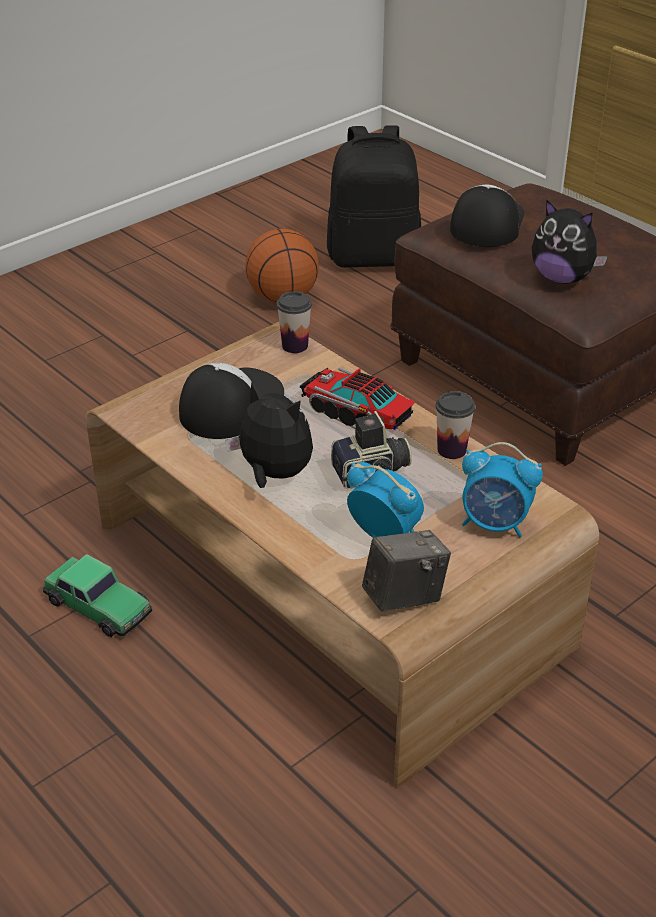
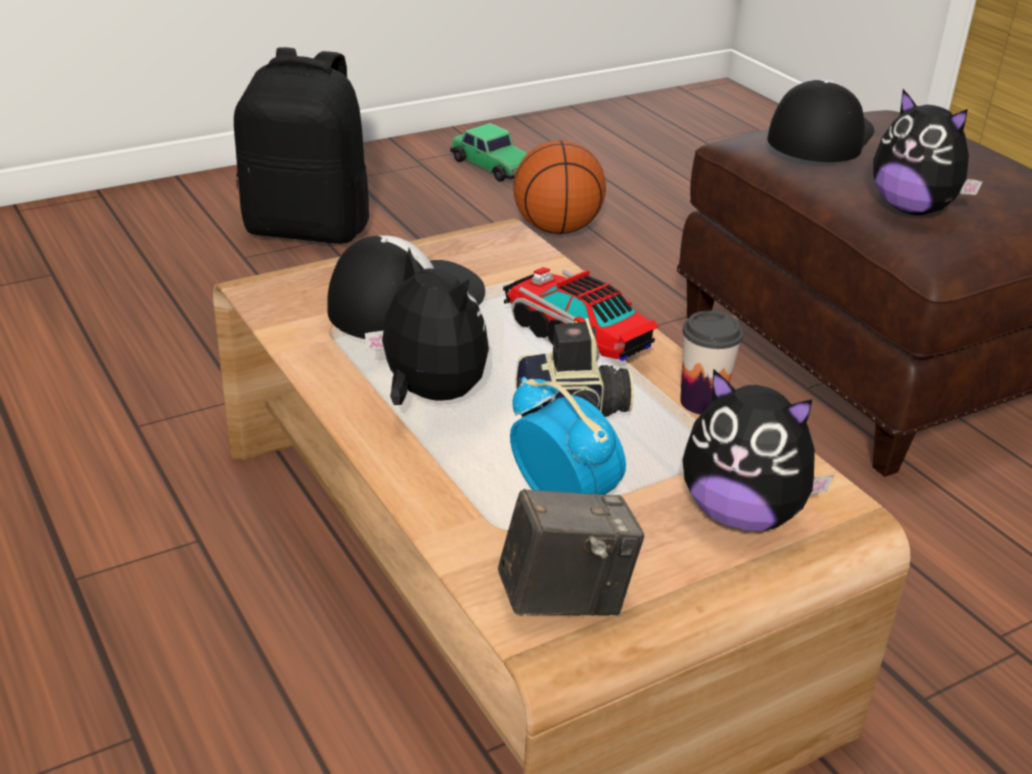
camera: 10 degrees right, 5 degrees down
toy car [43,554,153,637] -> toy car moved to [450,123,528,181]
cup [277,291,312,353] -> none
black backpack [327,125,421,267] -> black backpack moved to [234,47,369,244]
alarm clock [462,442,543,537] -> plush toy [683,369,834,531]

